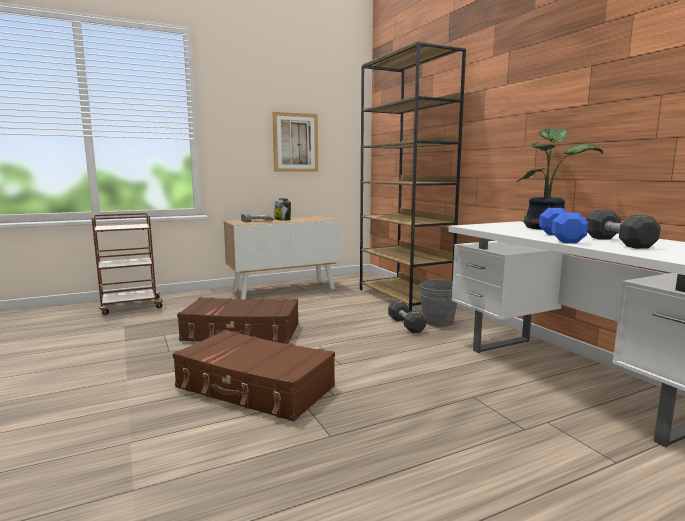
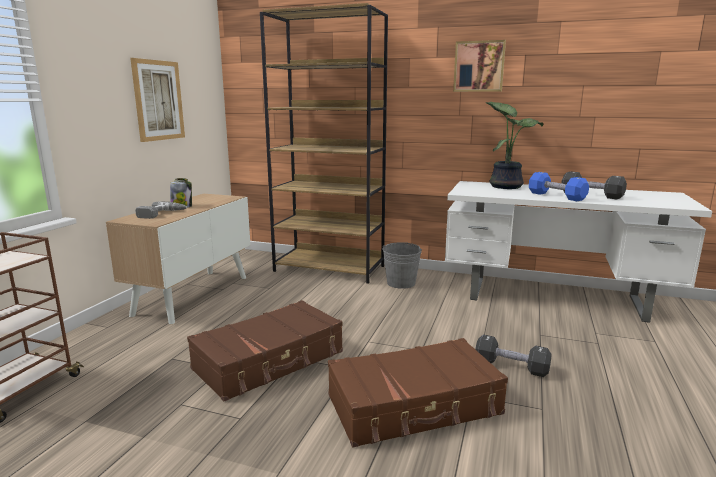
camera: 45 degrees left, 5 degrees up
black dumbbell [388,300,426,333] -> black dumbbell moved to [475,334,551,377]
none -> picture [453,40,506,92]

